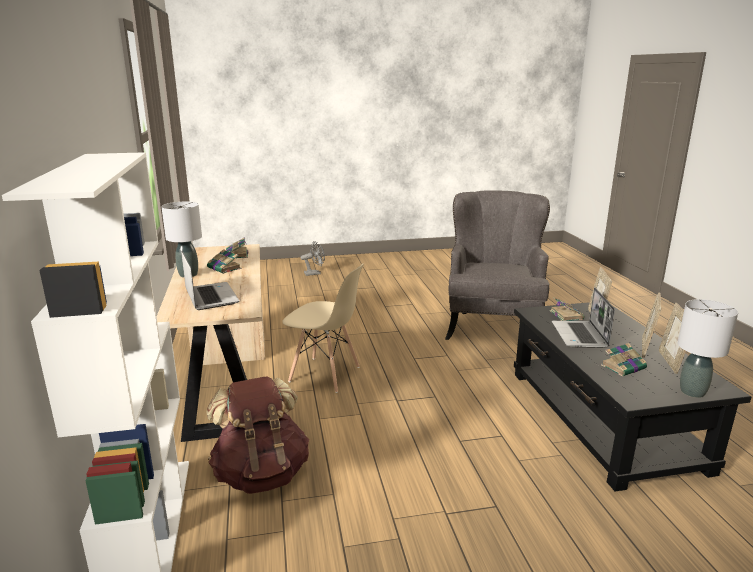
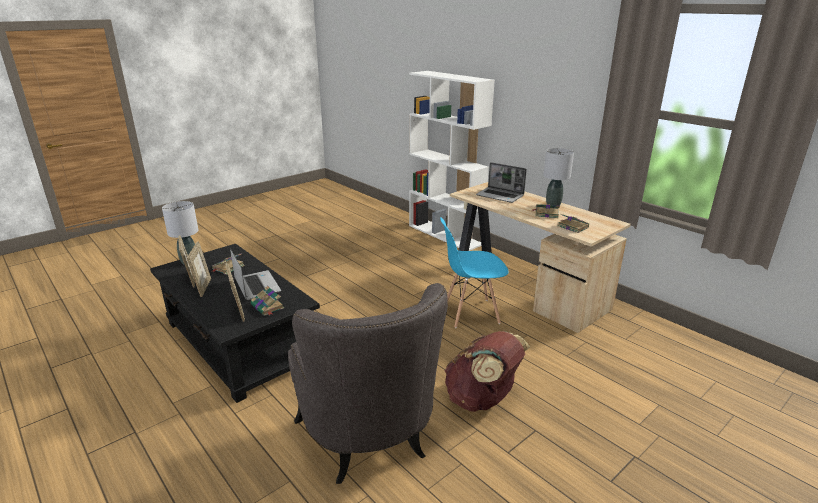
camera: 150 degrees right, 5 degrees up
brown backpack [207,376,309,494] -> brown backpack moved to [444,331,530,412]
beige chair [282,263,364,393] -> blue chair [440,217,509,328]
grey fan [301,241,325,276] -> none

